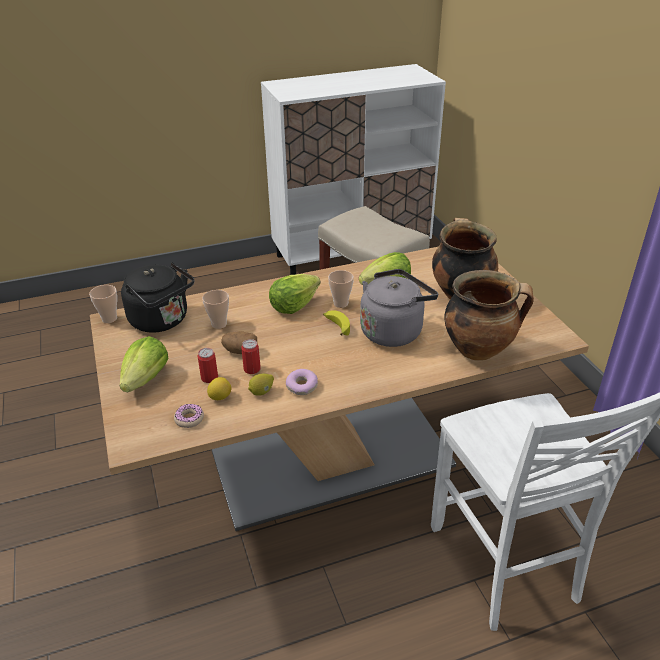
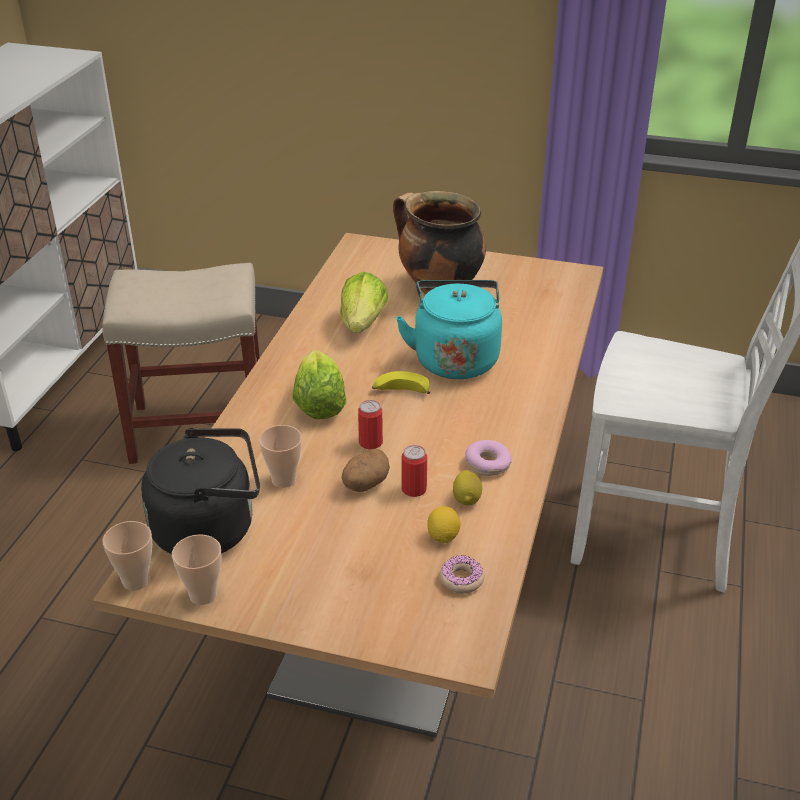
camera: 55 degrees left, 0 degrees up
lettuce [119,336,168,392] -> none
can [198,348,218,383] -> can moved to [358,400,383,449]
cup [328,270,354,308] -> cup moved to [172,534,221,605]
grey kettle [360,269,438,347] -> turquoise kettle [396,280,502,379]
cooking pot [444,270,534,361] -> none

